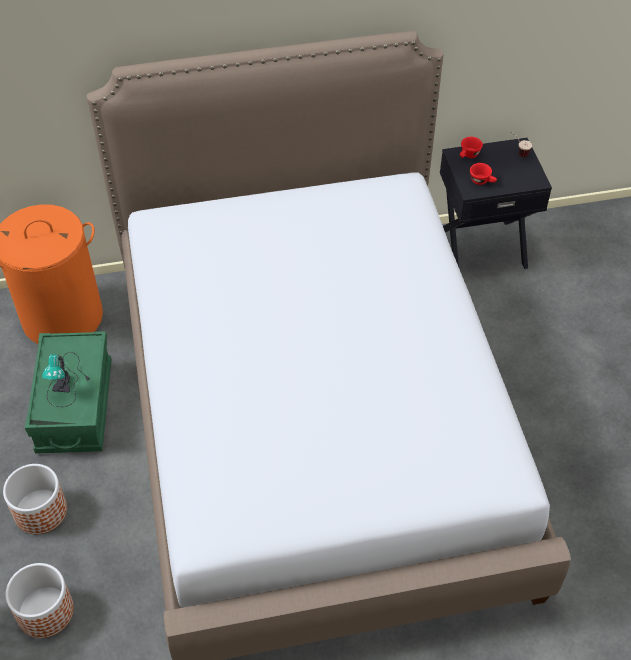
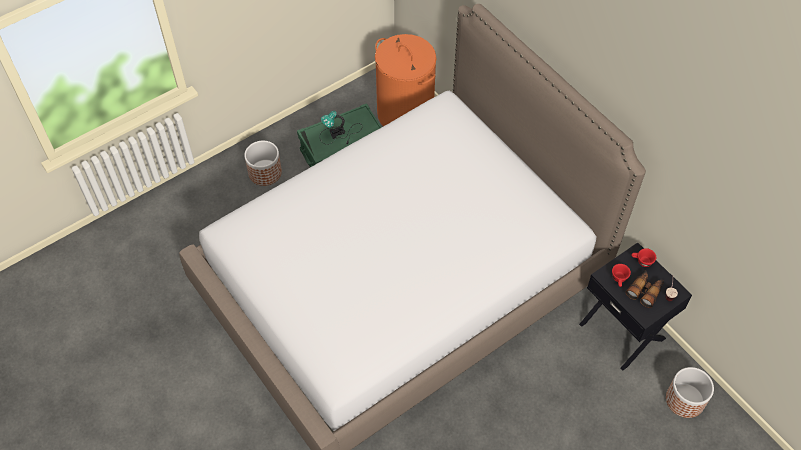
camera: 65 degrees right, 5 degrees up
planter [5,563,74,638] -> planter moved to [666,367,714,418]
none -> binoculars [625,270,664,308]

